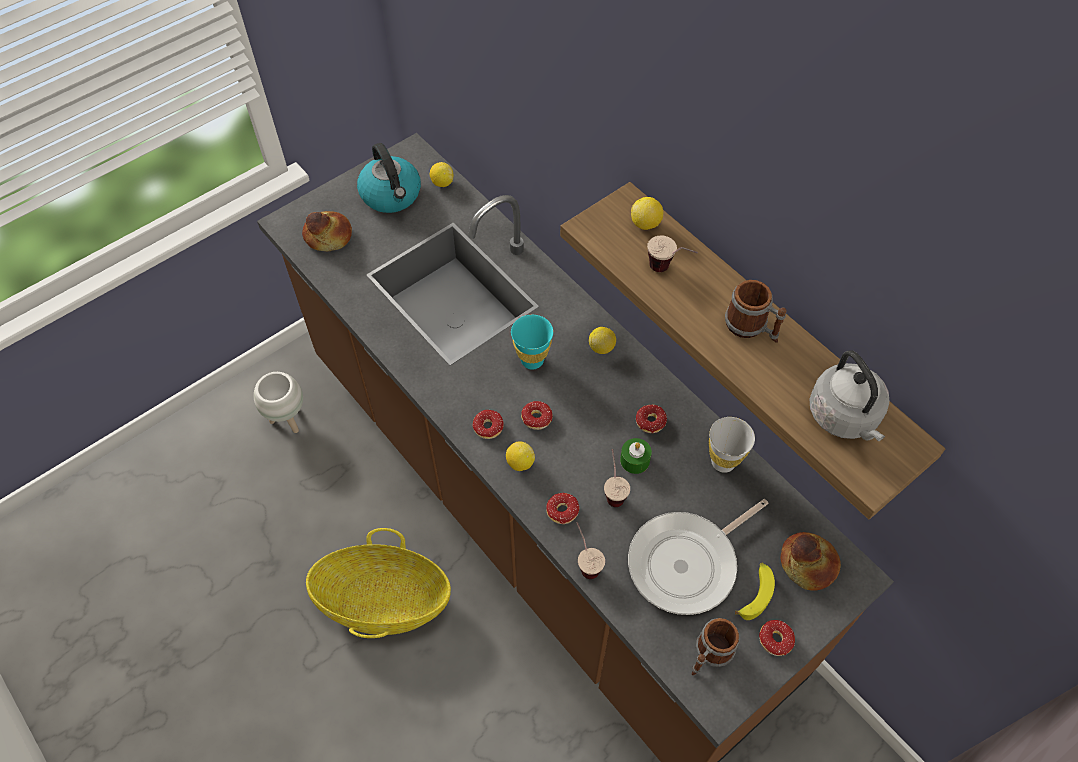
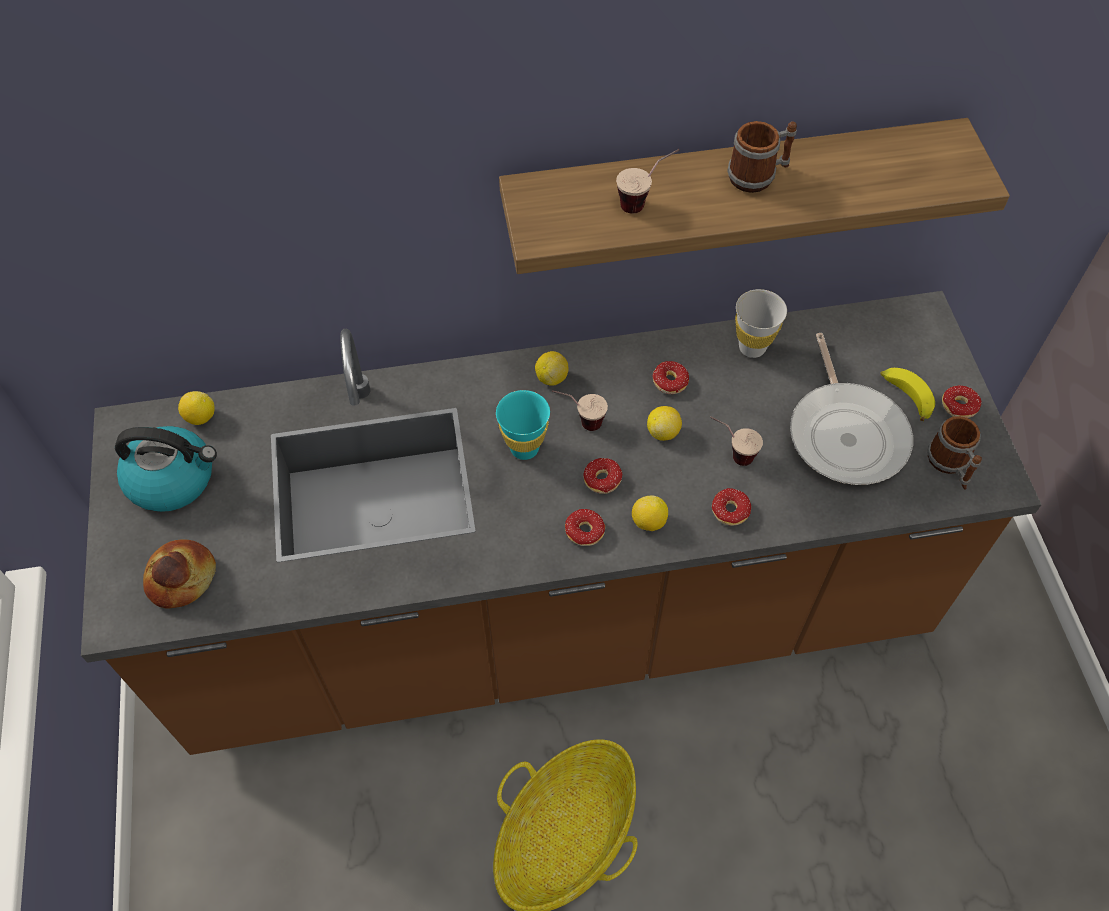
camera: 60 degrees left, 0 degrees up
white planter [254,372,303,433] -> none
cup [576,522,605,579] -> cup moved to [552,390,608,431]
green candle [620,438,652,474] -> none
lemon [631,197,663,230] -> lemon moved to [647,406,682,441]
bread [780,532,841,591] -> none
grey kettle [810,350,889,441] -> none

